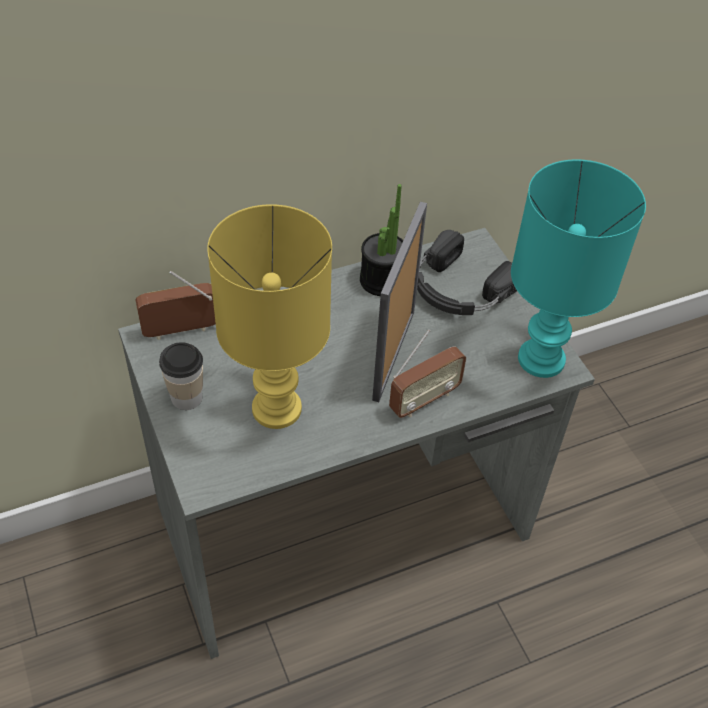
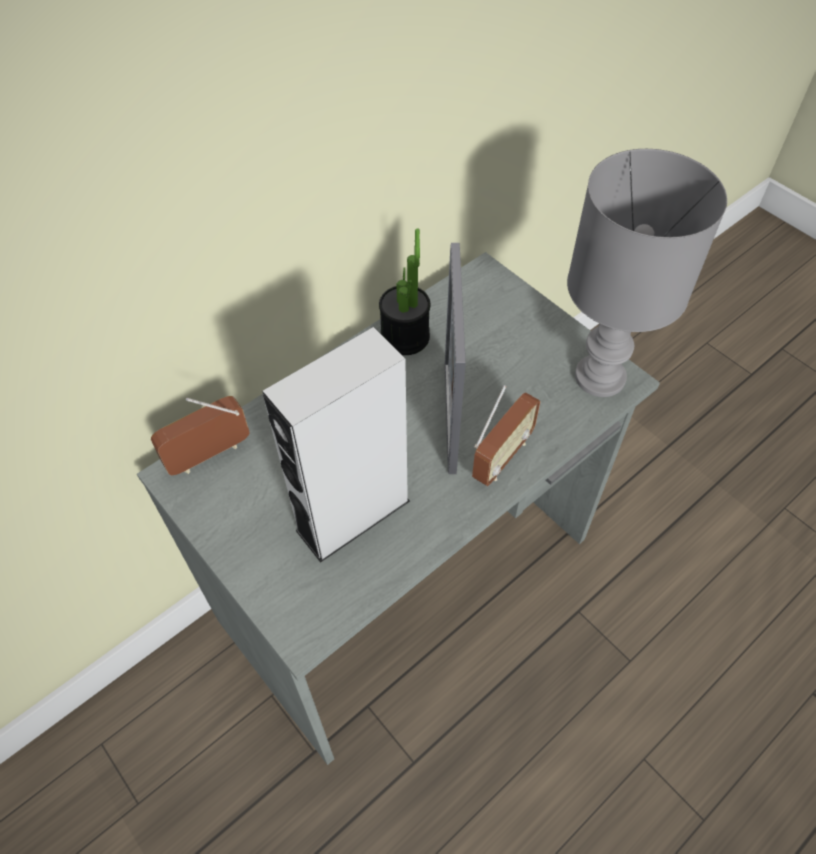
camera: 15 degrees left, 5 degrees up
cup [159,342,203,410] -> none
yellow table lamp [207,204,332,429] -> grey speaker [262,327,410,563]
black headphones [417,230,517,315] -> none
turquoise table lamp [511,159,646,378] -> grey table lamp [567,149,727,397]

